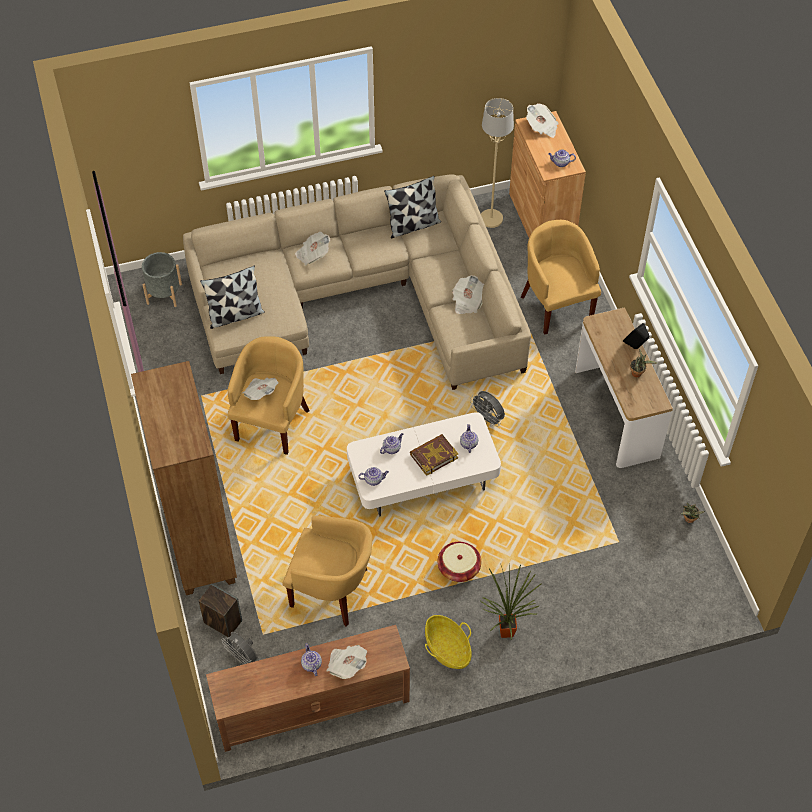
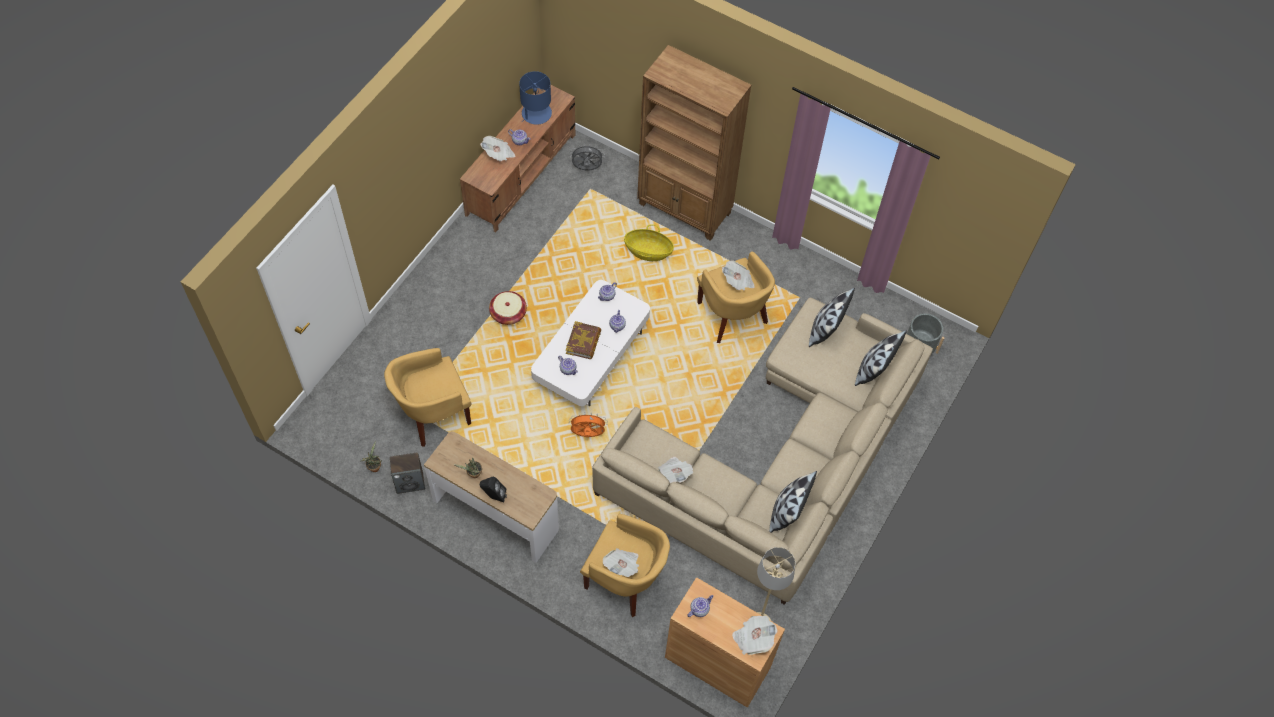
camera: 135 degrees right, 5 degrees up
speaker [199,583,242,638] -> speaker moved to [390,452,425,494]
yellow armchair [282,516,372,626] -> yellow armchair moved to [384,348,471,447]
newspaper [295,232,331,266] -> newspaper moved to [603,548,639,577]
basket [425,615,472,669] -> basket moved to [624,224,674,261]
grey fan [470,391,505,427] -> orange fan [569,415,606,437]
potted plant [481,563,542,640] -> none
none -> blue table lamp [519,71,552,125]
none -> pillow [855,330,907,386]

